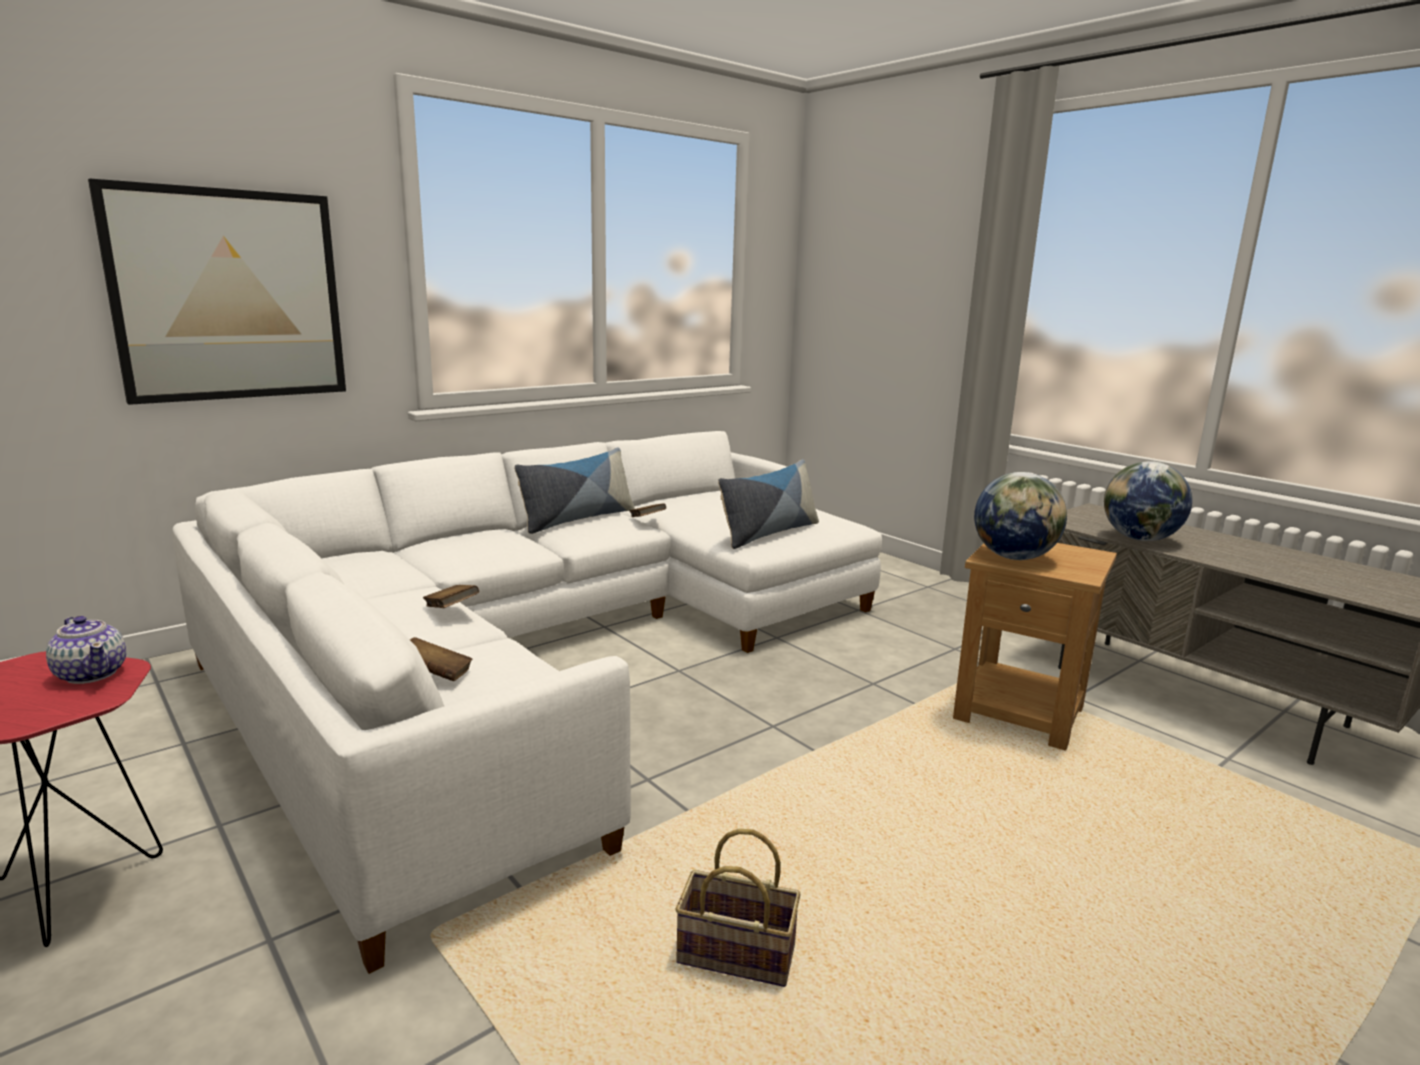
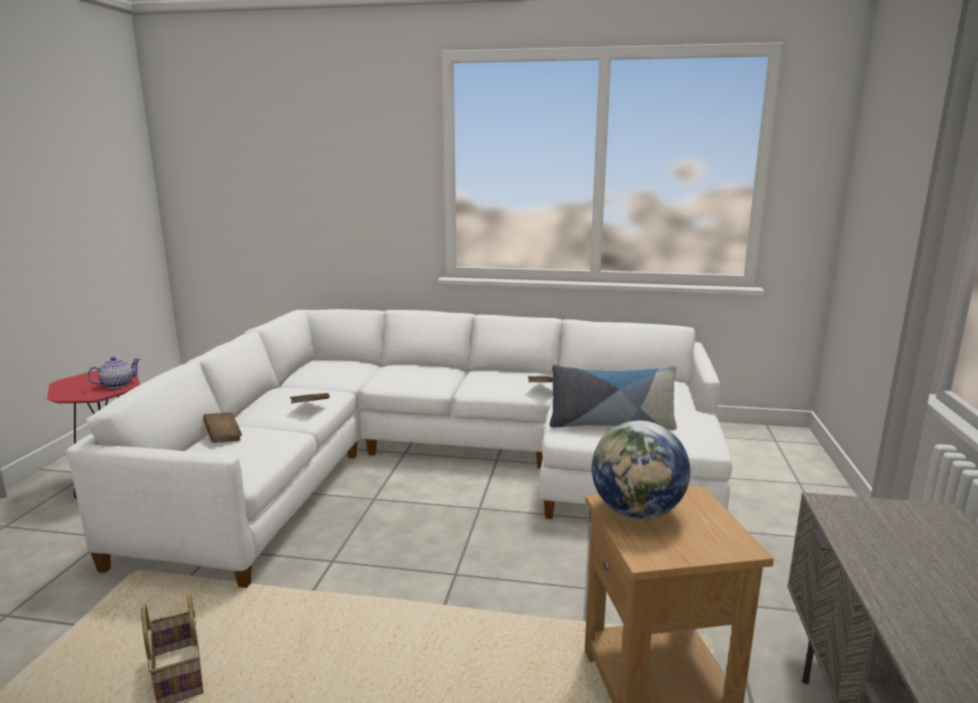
camera: 50 degrees right, 0 degrees up
teapot [46,616,126,684] -> teapot turned 135 degrees counterclockwise [87,356,141,388]
picture [88,178,346,405] -> none
pillow [514,447,635,534] -> none
globe [1104,461,1192,541] -> none

